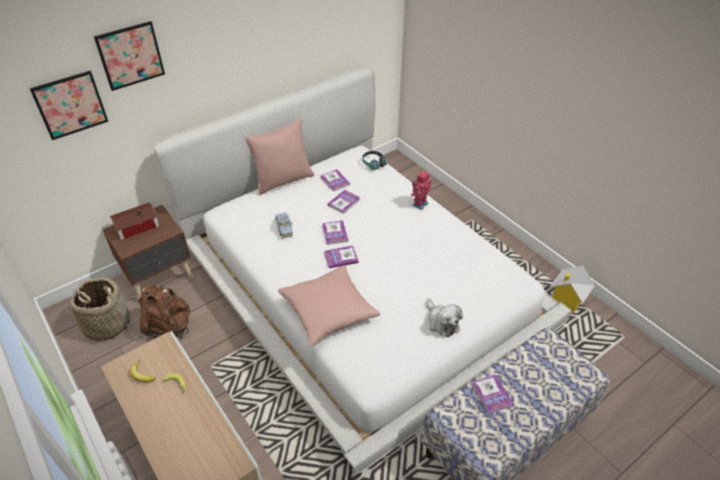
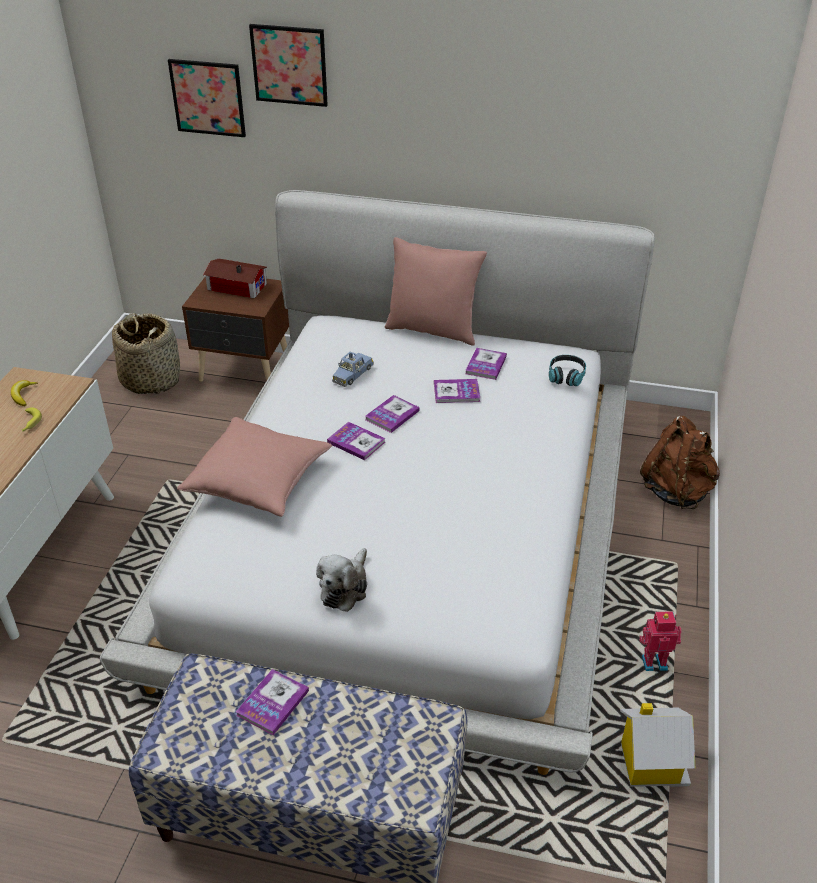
camera: 50 degrees right, 5 degrees down
brown backpack [139,285,190,339] -> brown backpack moved to [640,416,720,509]
toy robot [411,170,431,210] -> toy robot moved to [639,611,682,671]

